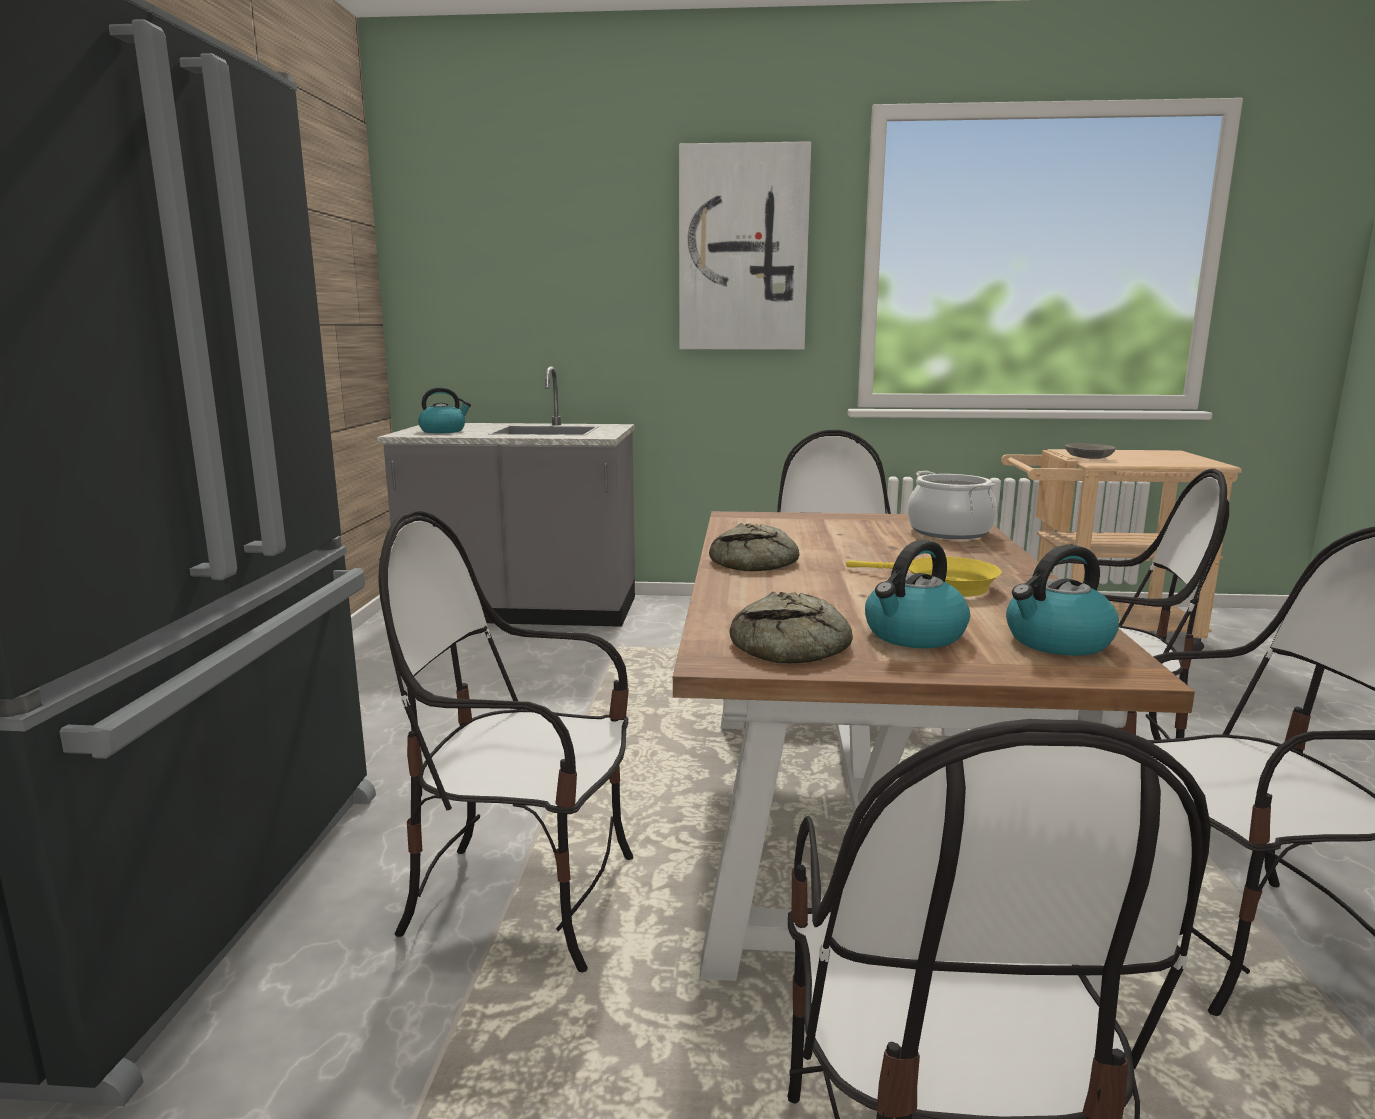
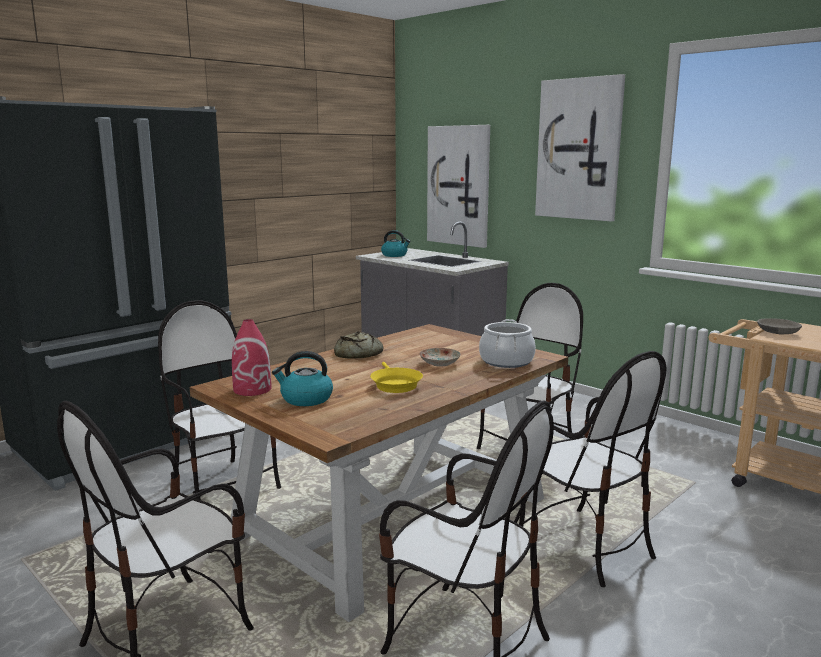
camera: 40 degrees right, 0 degrees up
bread [729,592,853,664] -> red vase [232,319,271,396]
kettle [1006,545,1119,656] -> none
none -> plate [420,348,461,367]
none -> picture [427,125,490,248]

